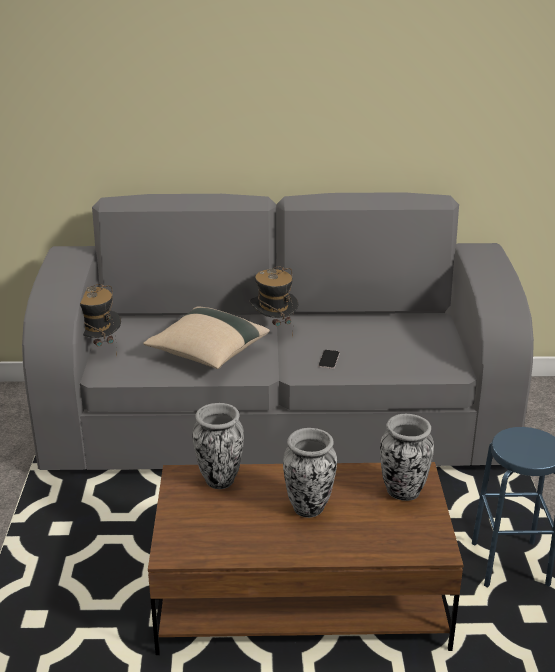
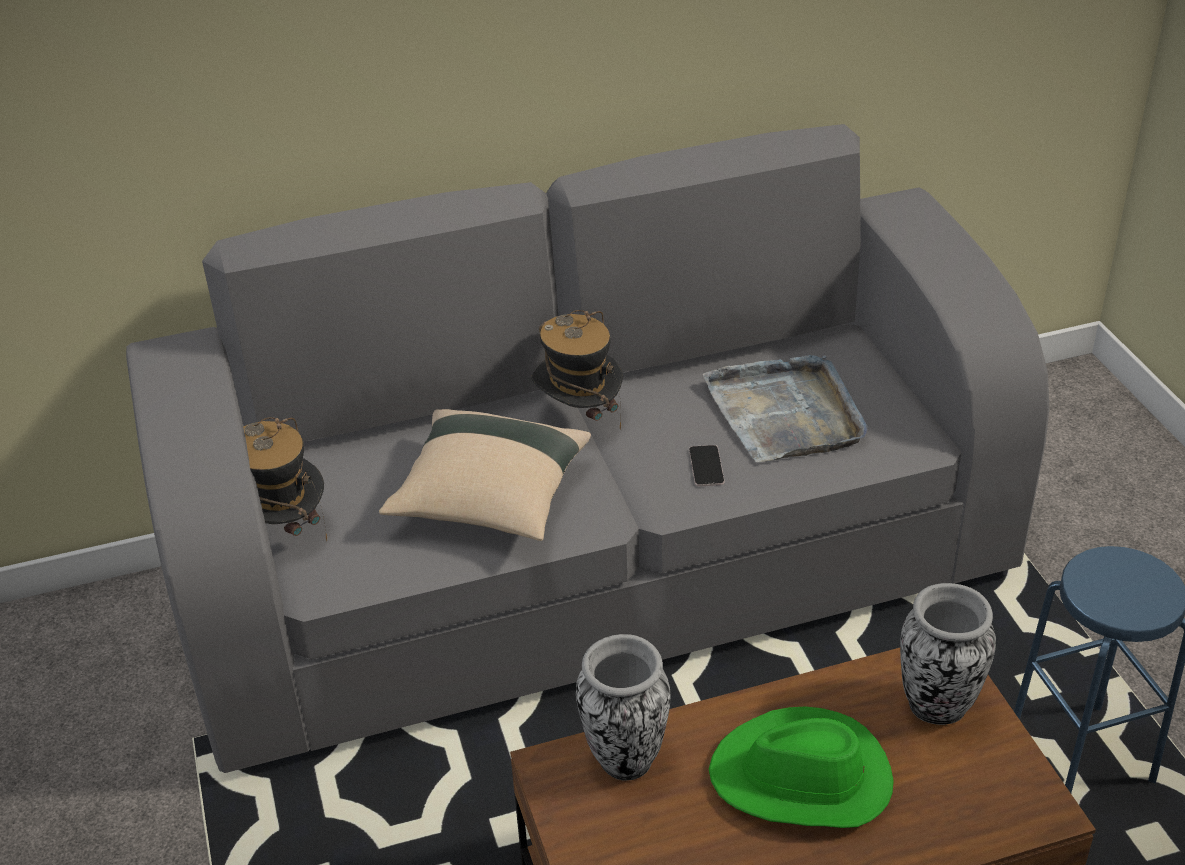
camera: 15 degrees left, 10 degrees up
vase [283,428,337,518] -> green hat [709,706,894,828]
none -> grey tray [703,355,868,462]

